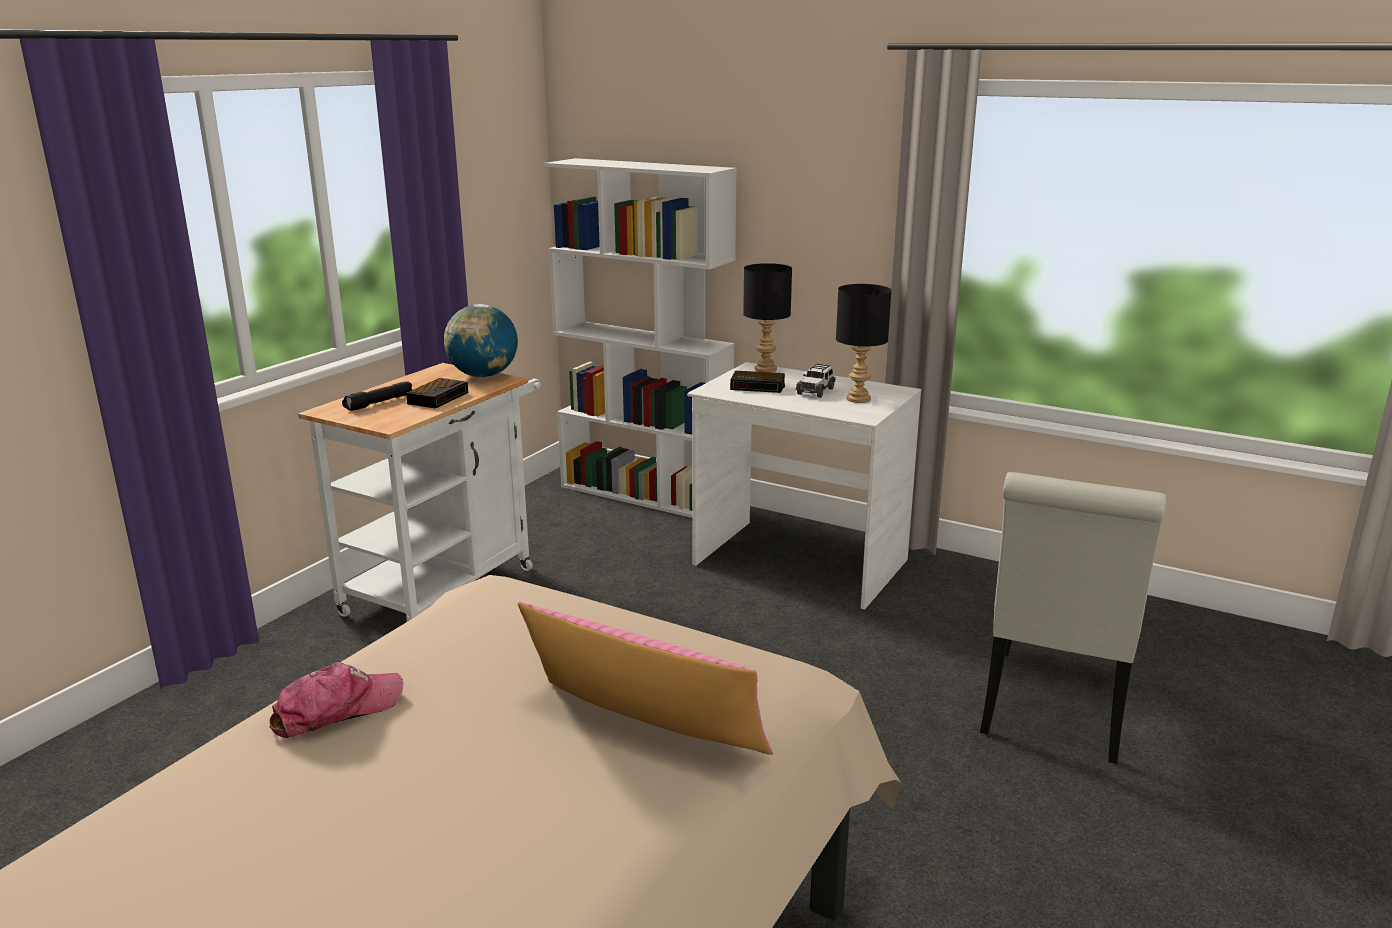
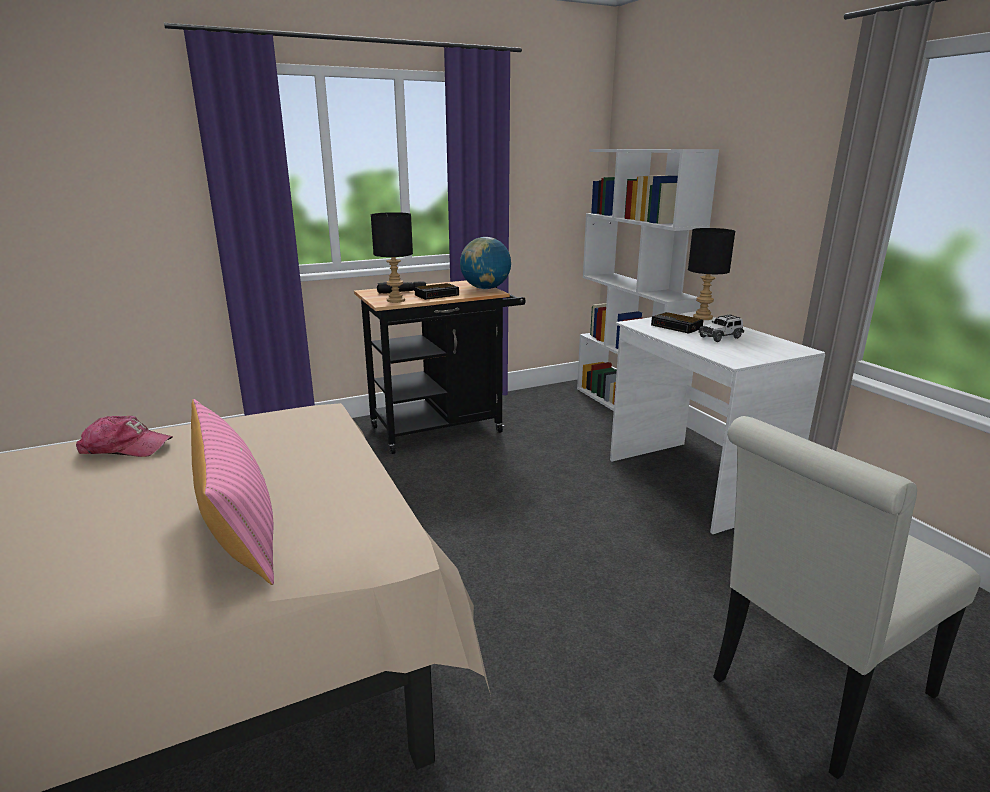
camera: 35 degrees right, 0 degrees up
white cart [298,363,541,622] -> black cart [354,280,526,454]
black table lamp [836,284,892,403] -> black table lamp moved to [371,212,413,303]

